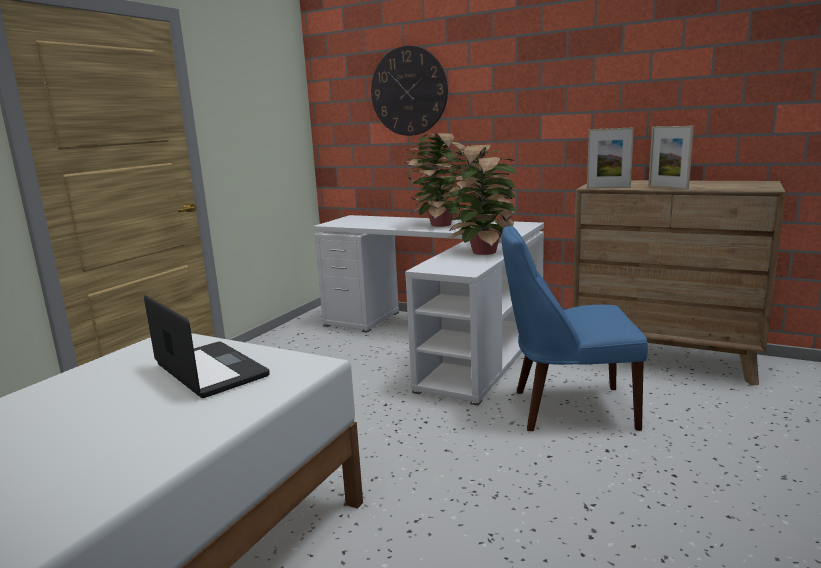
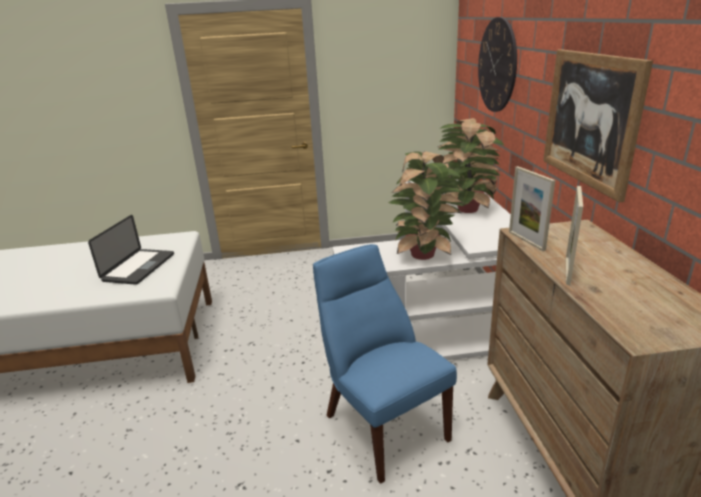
camera: 55 degrees right, 10 degrees up
none -> picture [543,49,653,202]

